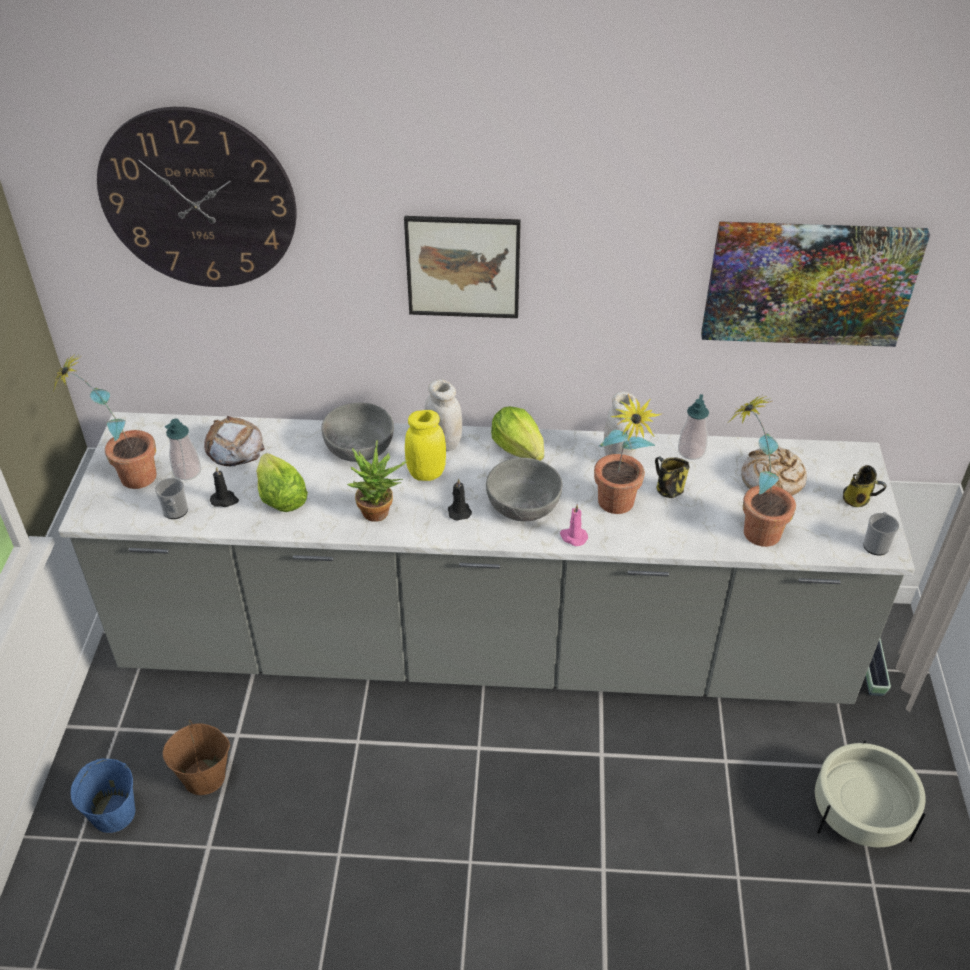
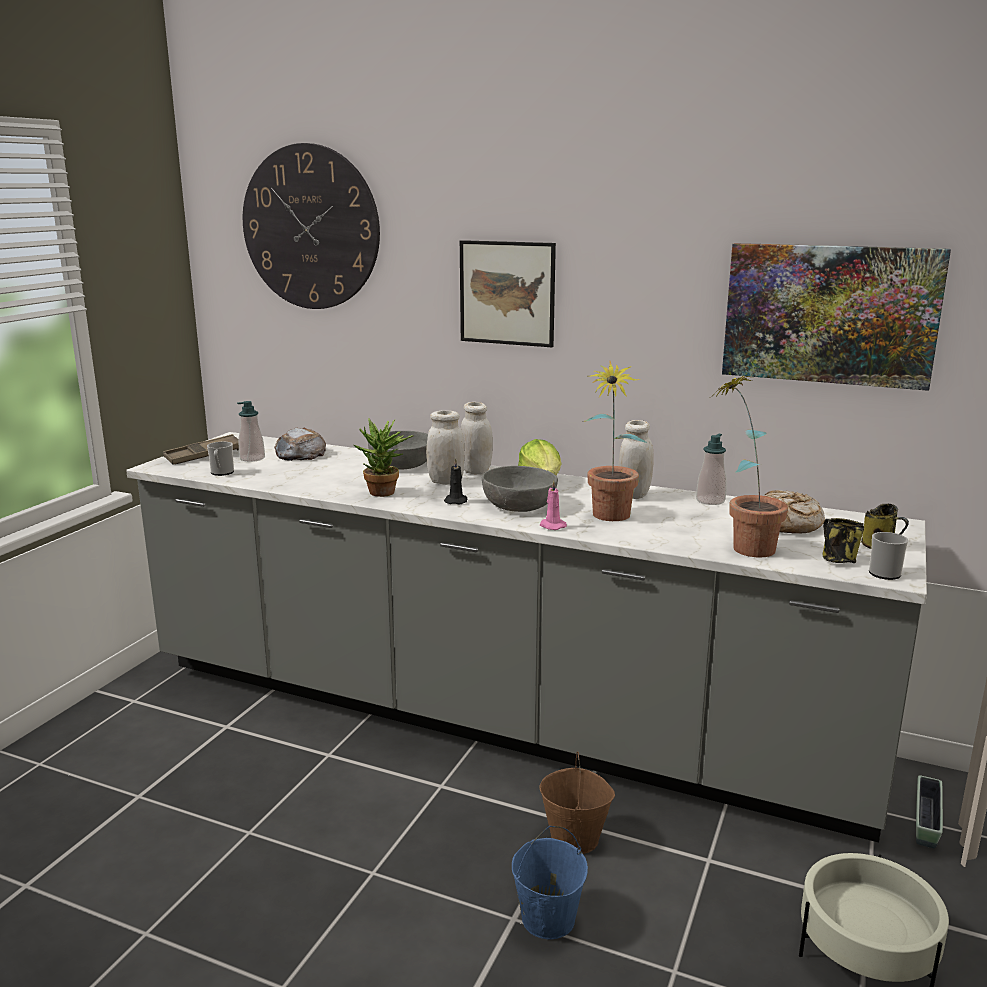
camera: 20 degrees right, 25 degrees down
potted plant [52,353,157,489] -> brown tray [163,434,239,465]
blue bucket [71,759,135,833] -> blue bucket moved to [512,826,588,939]
brown bucket [163,720,230,795] -> brown bucket moved to [540,751,615,854]
black candle [210,467,239,507] -> none
lettuce [256,453,308,512] -> none
yellow jar [405,410,446,481] -> white jar [426,410,465,485]
mug [655,457,690,498] -> mug moved to [823,518,864,563]

